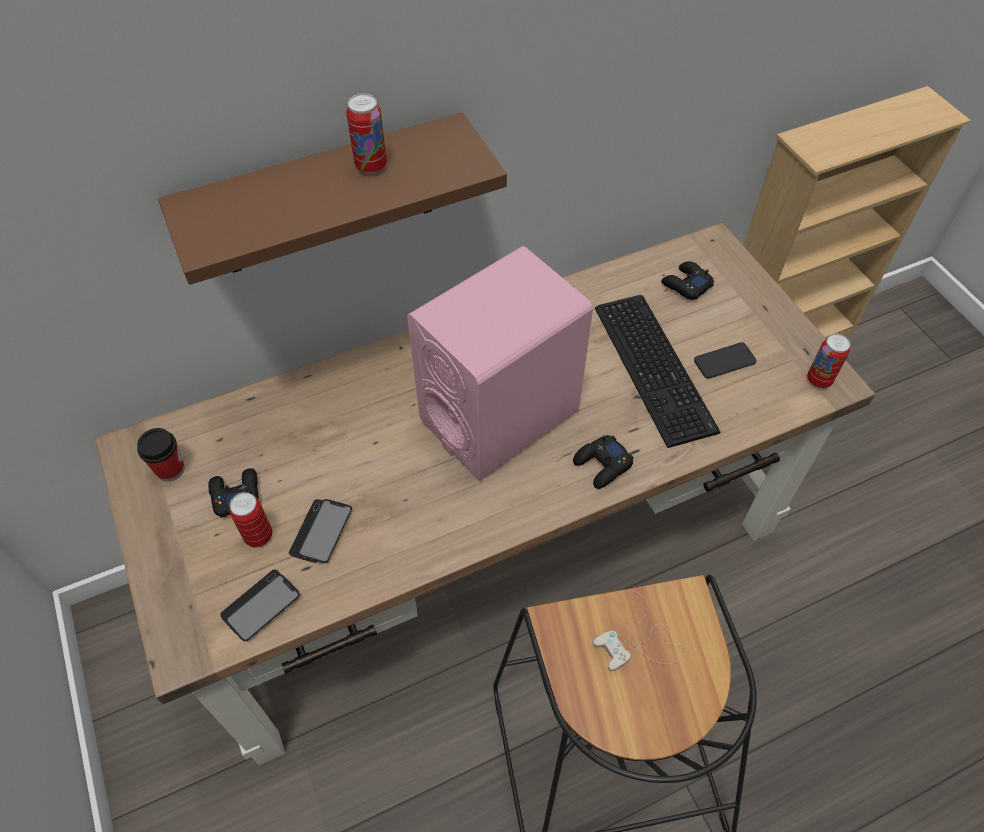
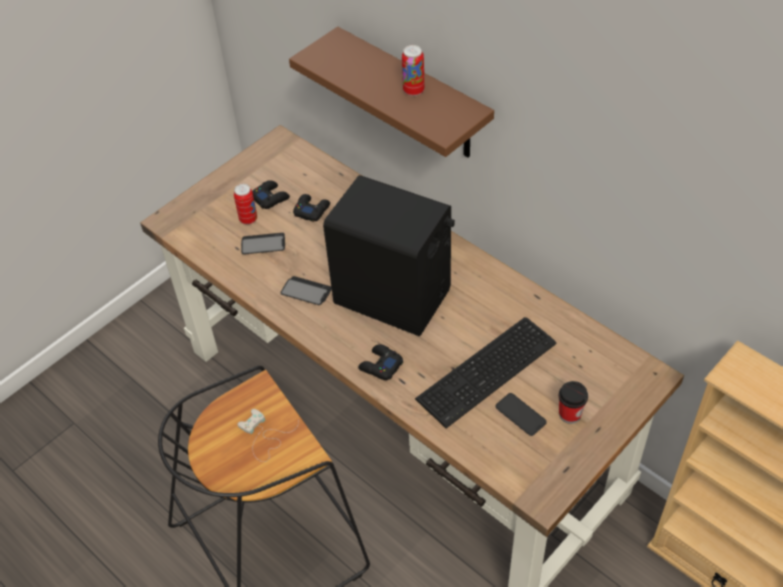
camera: 70 degrees right, 5 degrees down
cup [137,428,185,482] -> cup moved to [559,381,588,424]
phone [220,569,300,642] -> phone moved to [280,276,332,305]
pink speaker [407,246,593,480] -> black speaker [323,175,455,336]
black game controller [661,261,714,300] -> black game controller moved to [293,194,330,222]
can [807,334,850,388] -> none

